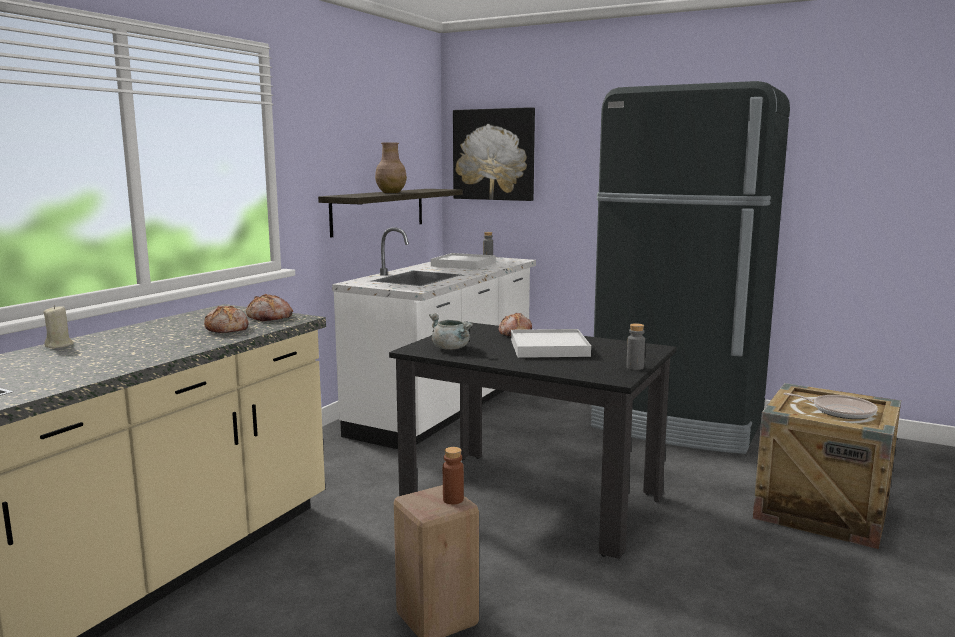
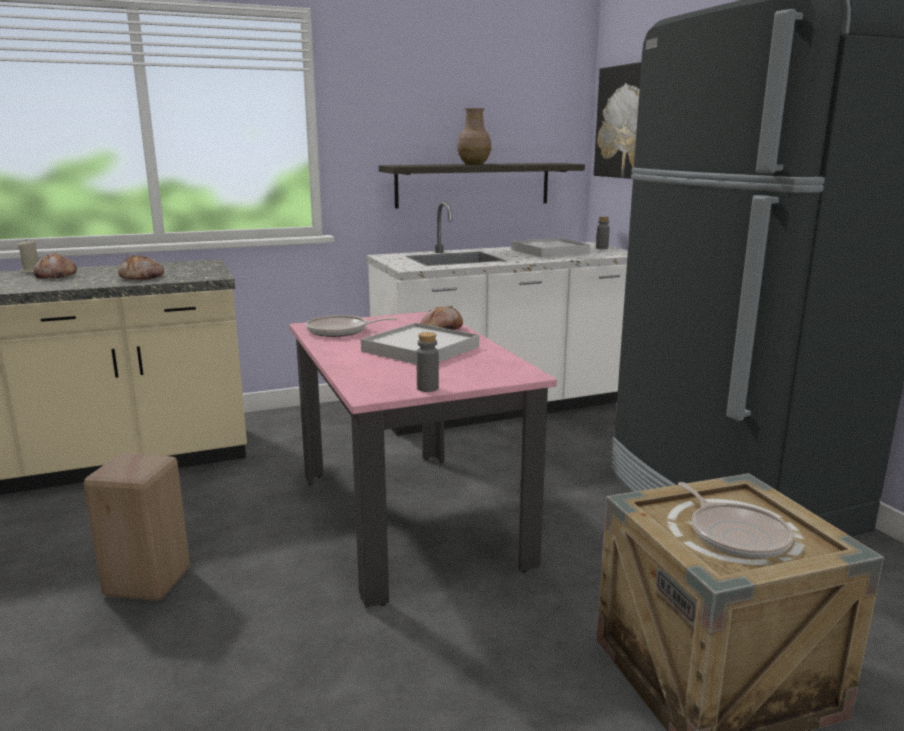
camera: 40 degrees right, 5 degrees up
bread [246,294,293,321] -> bread moved to [33,253,77,278]
black dining table [389,322,676,559] -> pink dining table [289,311,557,608]
grey cooking pot [429,313,473,350] -> frying pan [306,315,398,337]
brown bottle [443,447,464,504] -> none

